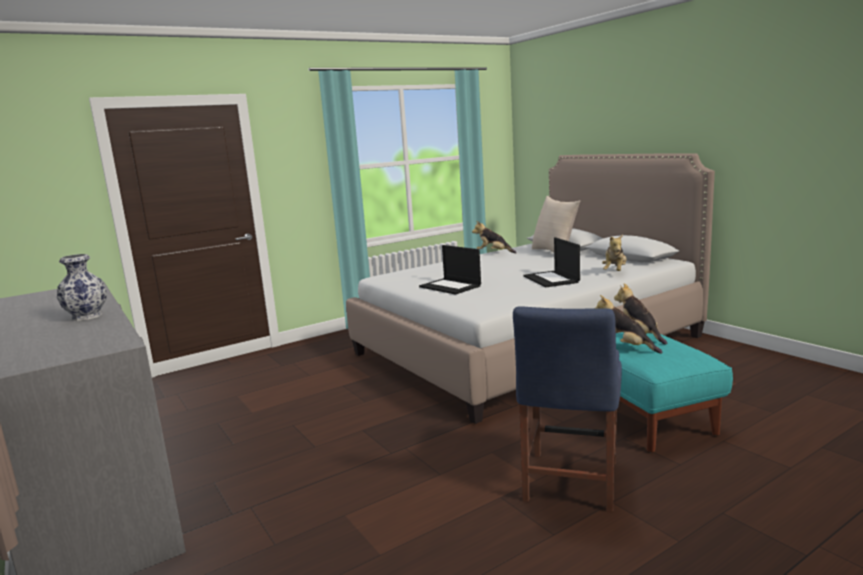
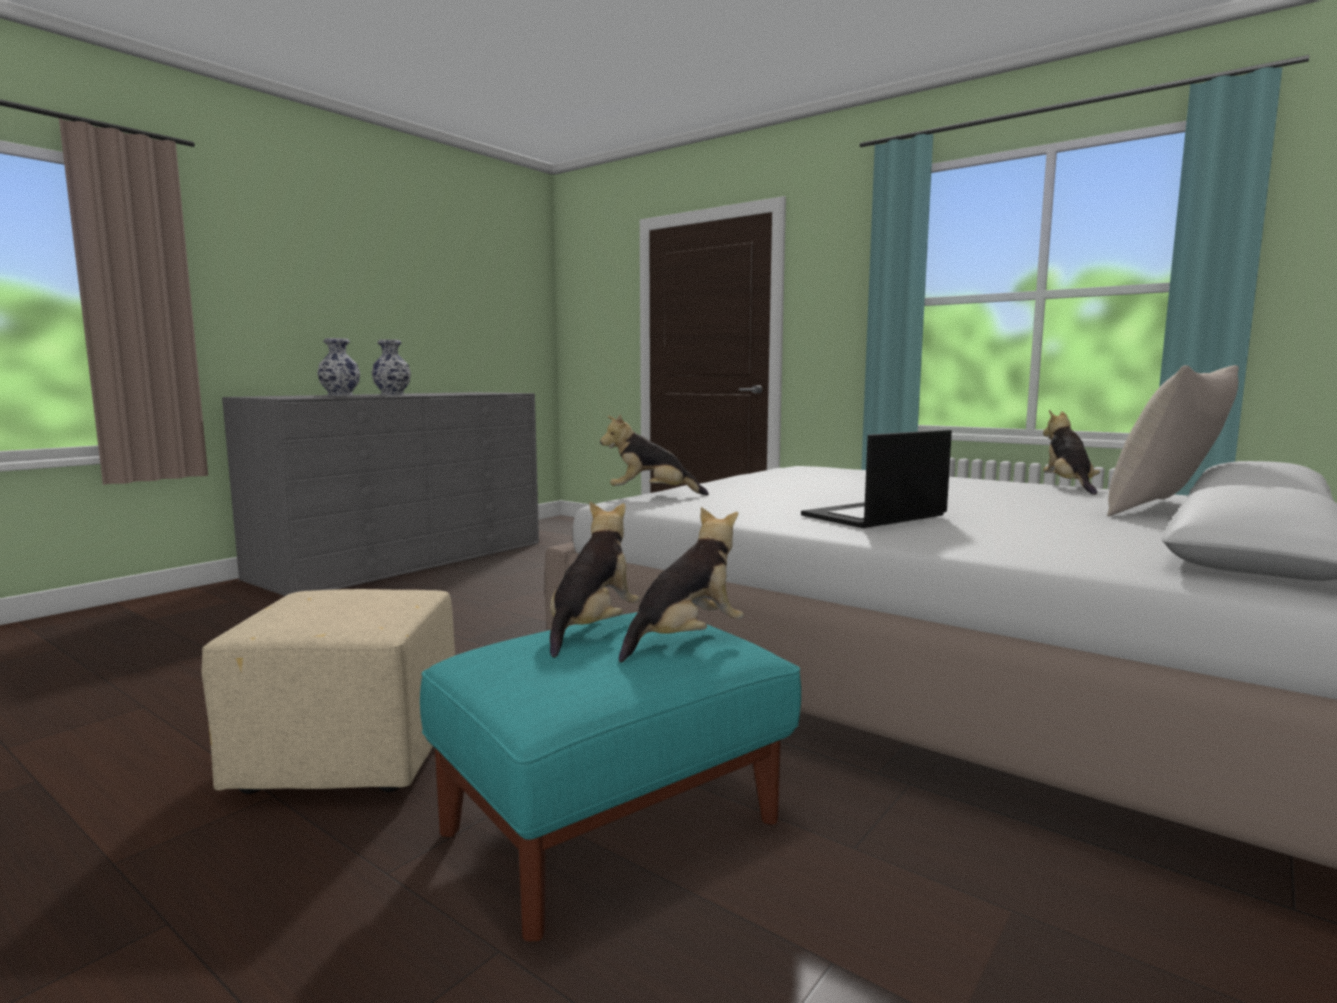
camera: 70 degrees right, 5 degrees down
laptop [419,245,481,295] -> none
blue chair [513,306,622,512] -> beige ottoman [201,589,455,794]
plush toy [602,234,627,271] -> plush toy moved to [600,414,709,496]
none -> vase [317,338,360,396]

